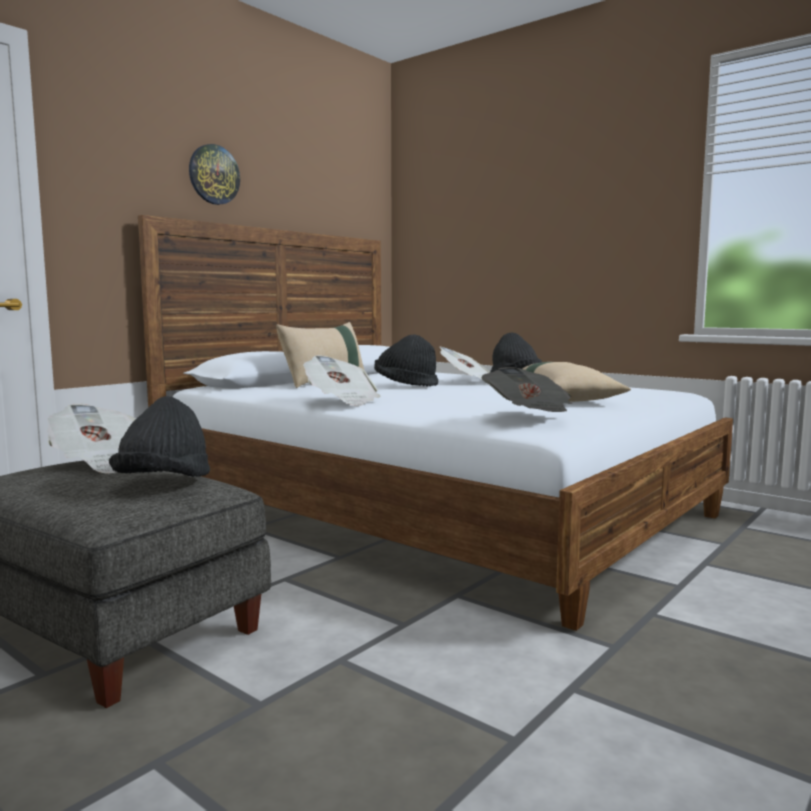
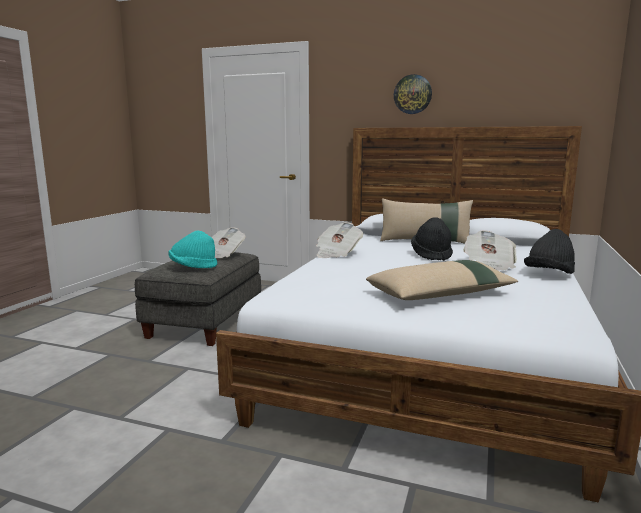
camera: 70 degrees right, 5 degrees up
black hat [109,396,210,477] -> turquoise hat [169,230,217,268]
newspaper [481,367,572,412] -> none

